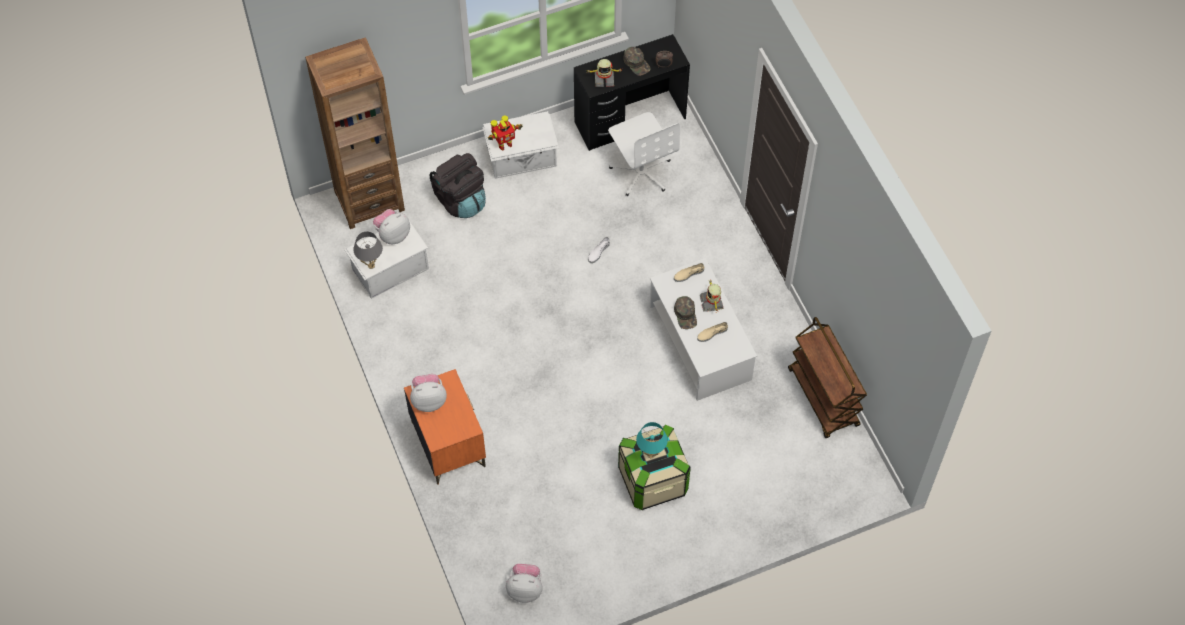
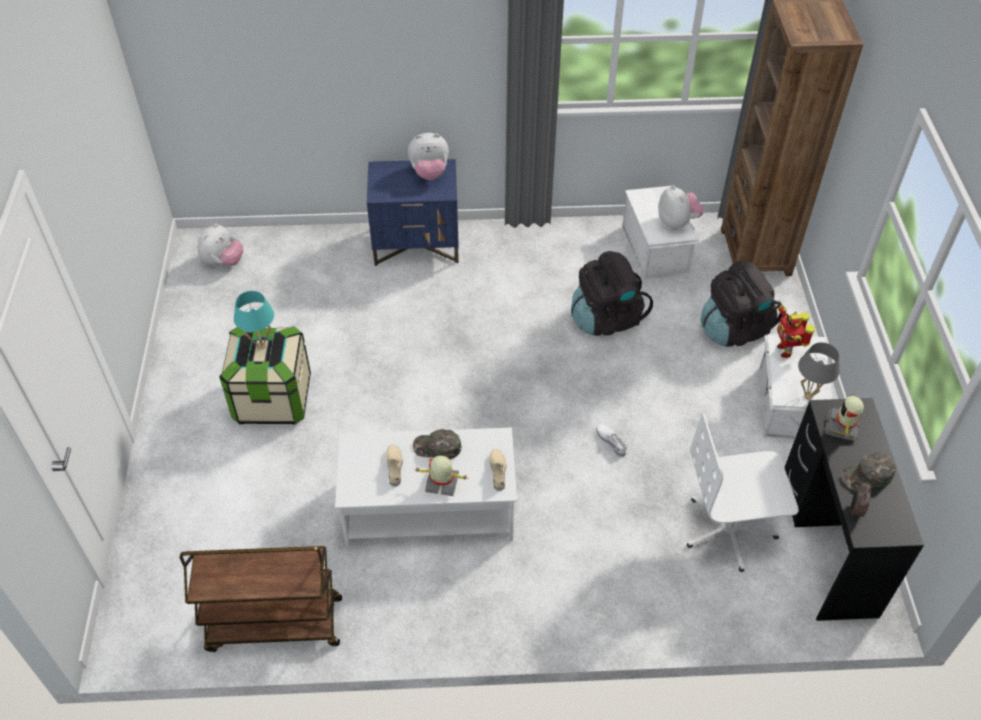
camera: 110 degrees right, 10 degrees down
grey table lamp [353,232,383,269] -> grey table lamp moved to [798,342,840,400]
orange nightstand [404,369,486,485] -> blue nightstand [367,159,459,266]
plush toy [410,374,447,412] -> plush toy turned 75 degrees clockwise [408,133,449,180]
none -> black backpack [571,251,653,336]

